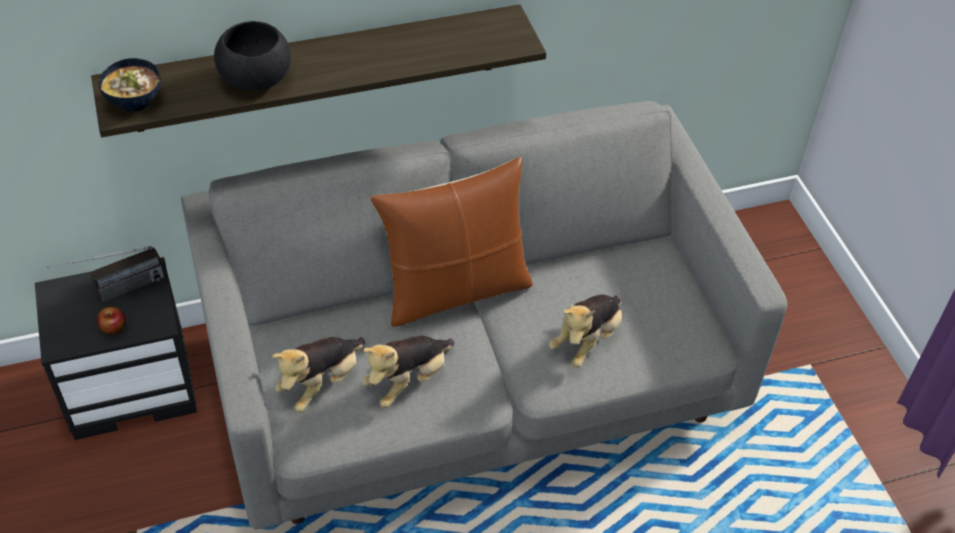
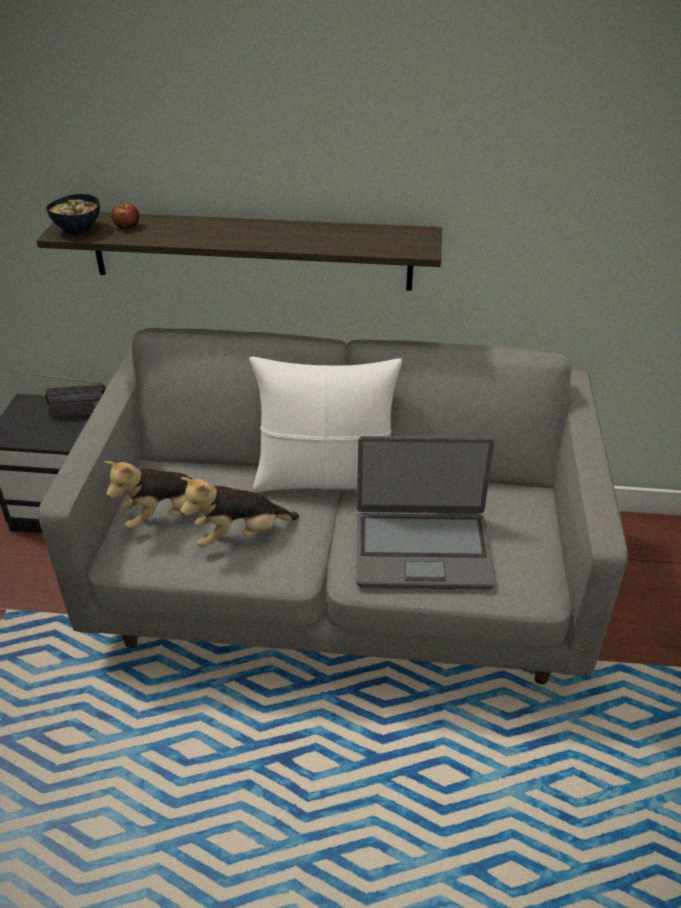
camera: 25 degrees right, 10 degrees down
apple [97,307,126,334] -> apple moved to [112,203,139,229]
black bowl [214,21,291,90] -> none
brown pillow [370,157,533,327] -> white pillow [249,356,402,492]
plush toy [549,294,622,367] -> laptop [356,436,495,589]

